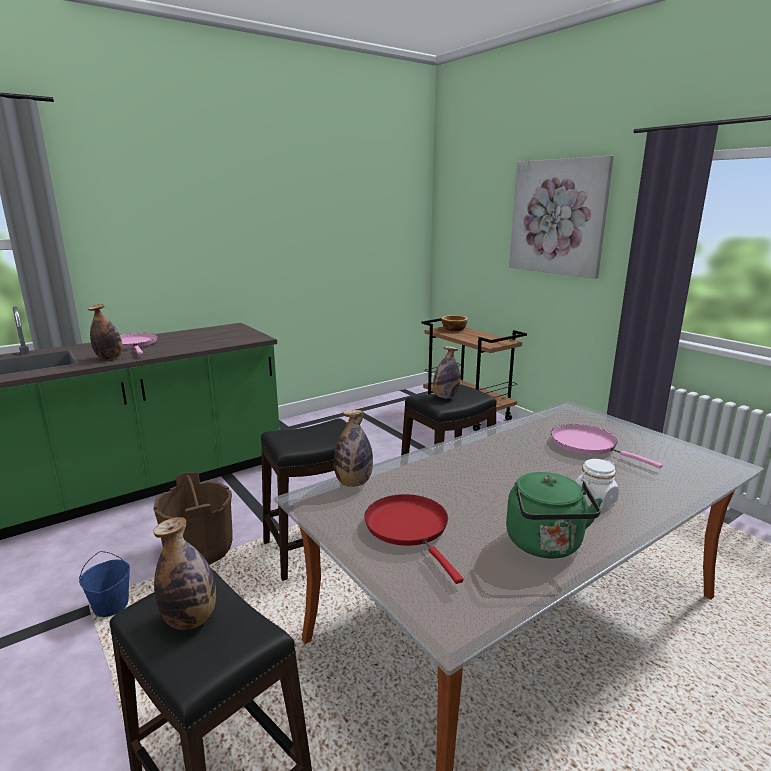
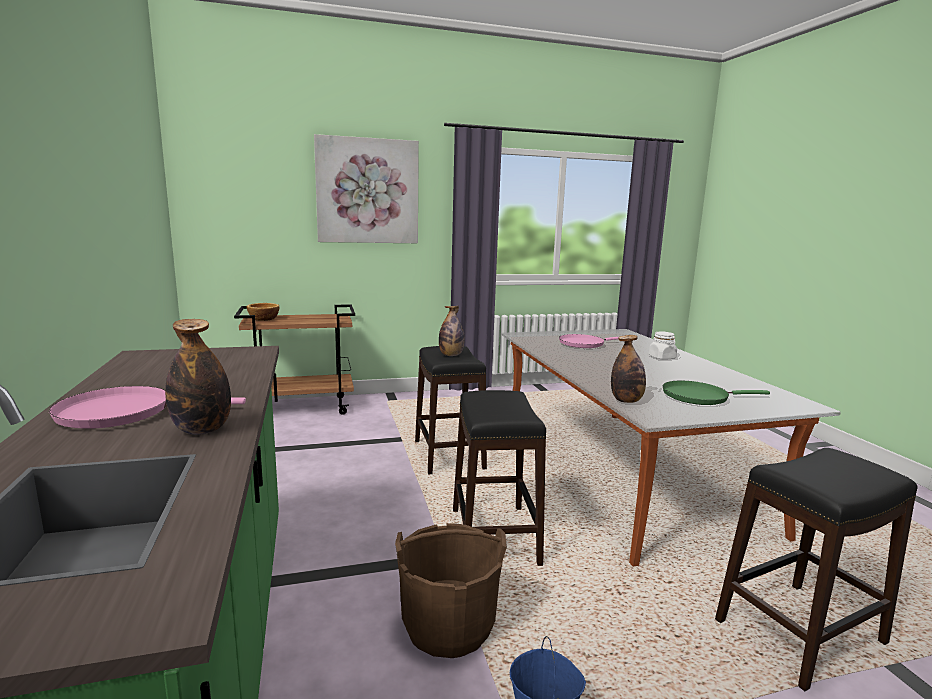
camera: 70 degrees left, 5 degrees down
bottle [153,517,216,630] -> none
red frying pan [364,494,464,584] -> green frying pan [663,381,770,405]
green kettle [506,472,603,558] -> none

